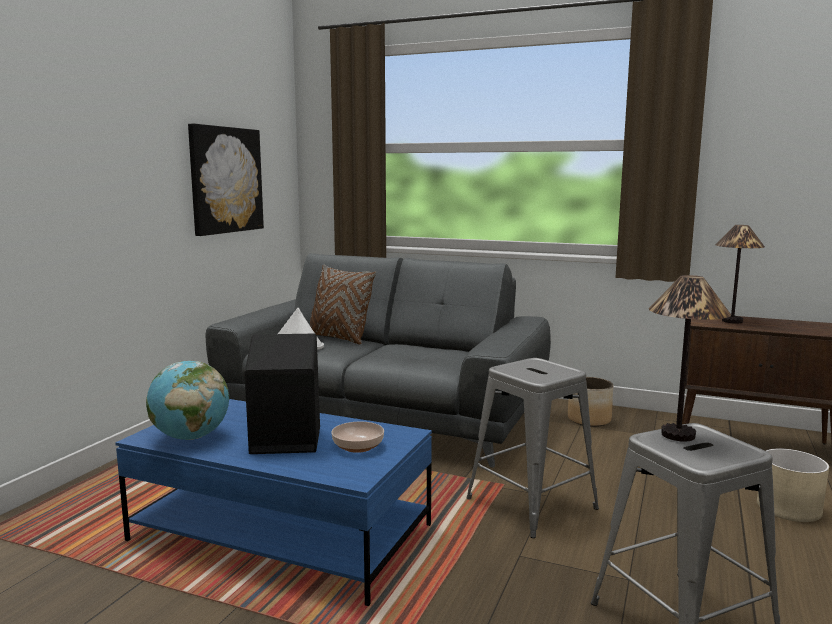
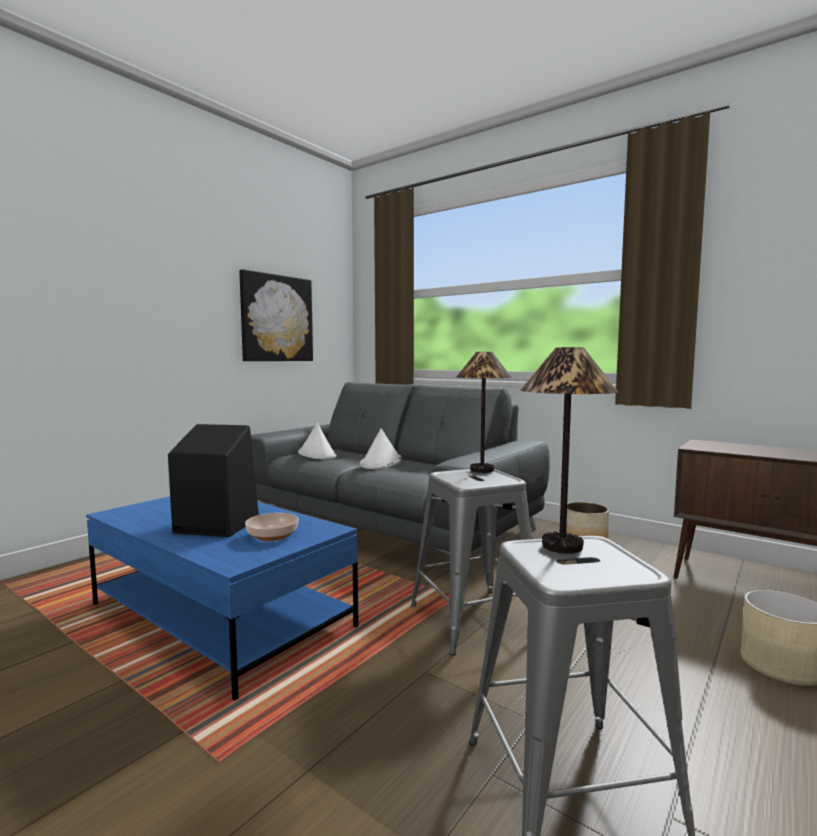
camera: 15 degrees right, 5 degrees down
globe [146,361,229,440] -> none
brown pillow [310,264,376,345] -> none
table lamp [716,225,765,324] -> table lamp moved to [457,352,512,473]
none -> white hat [360,428,402,469]

